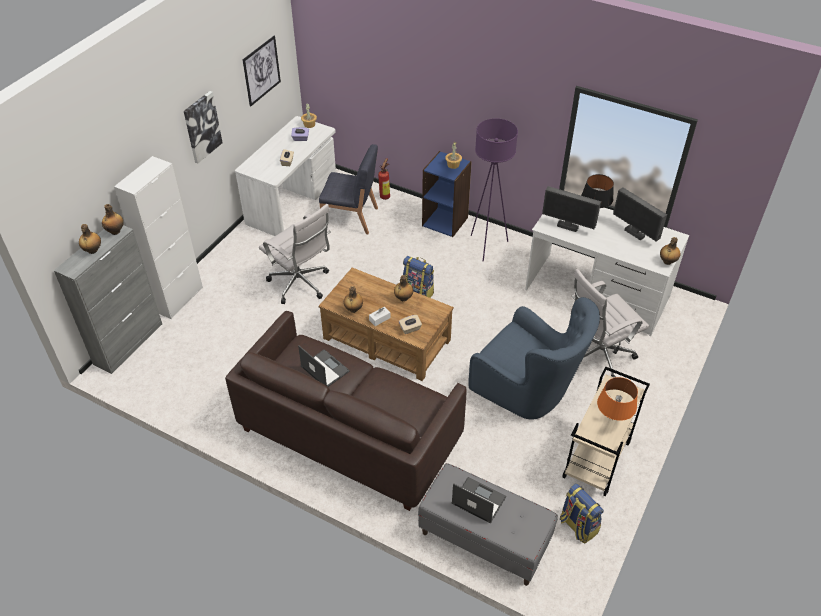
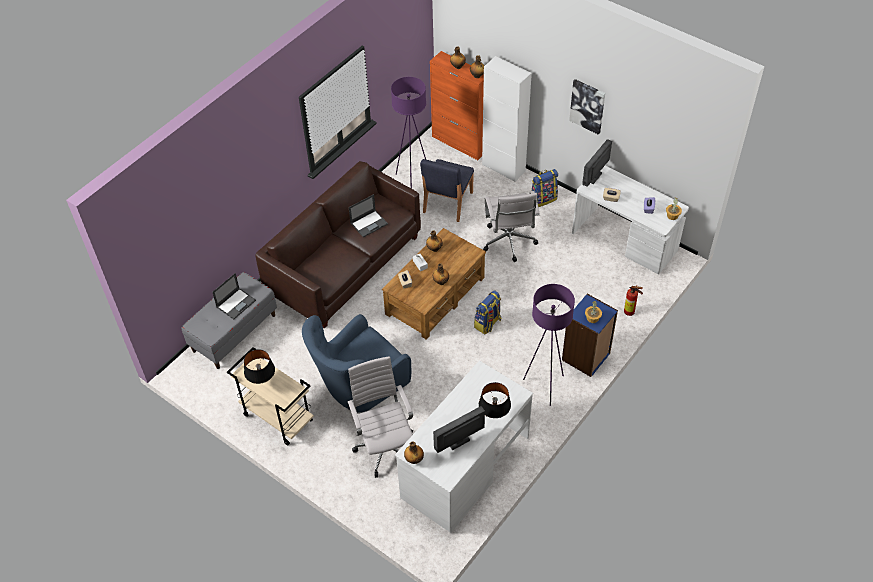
camera: 100 degrees right, 5 degrees up
grey cabinet [54,225,162,374] -> orange cabinet [430,51,484,160]
picture [242,36,281,107] -> none
white office chair [259,204,331,304] -> white office chair turned 60 degrees counterclockwise [483,191,539,262]
blue chair [319,144,378,234] -> blue chair moved to [420,159,474,222]
monitor [542,186,601,232] -> monitor moved to [582,139,612,187]
backpack [560,483,604,543] -> backpack moved to [532,169,558,207]
orange table lamp [597,377,638,421] -> black table lamp [244,349,275,384]
none -> purple floor lamp [391,77,426,189]

